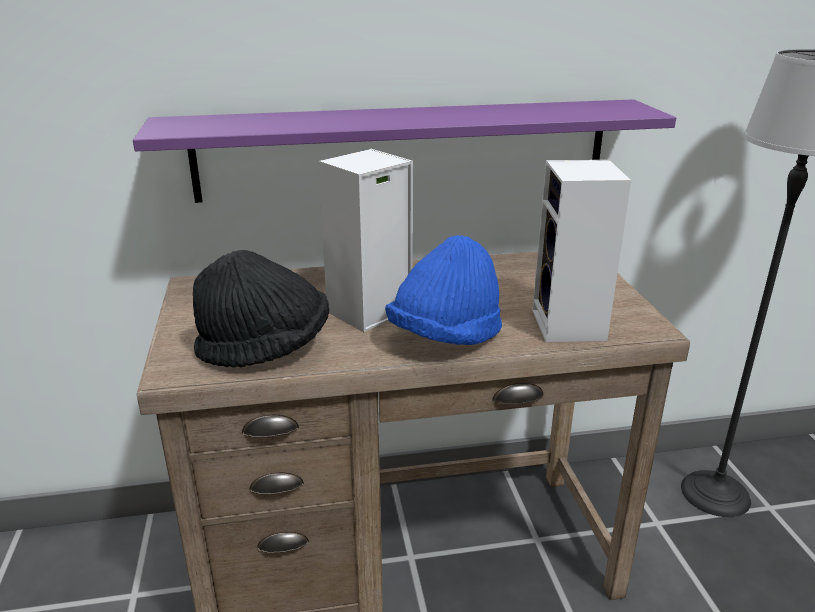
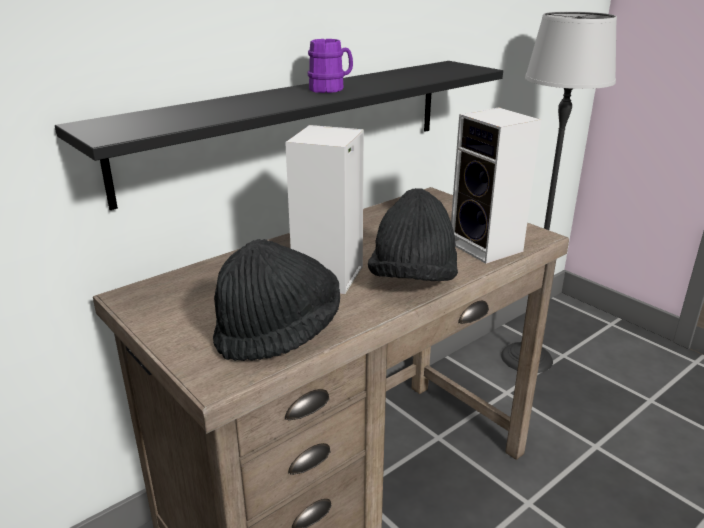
camera: 30 degrees left, 0 degrees up
purple shelf [133,99,676,203] -> black shelf [55,61,503,210]
blue hat [385,235,502,345] -> black hat [368,188,458,281]
none -> purple mug [307,39,353,93]

